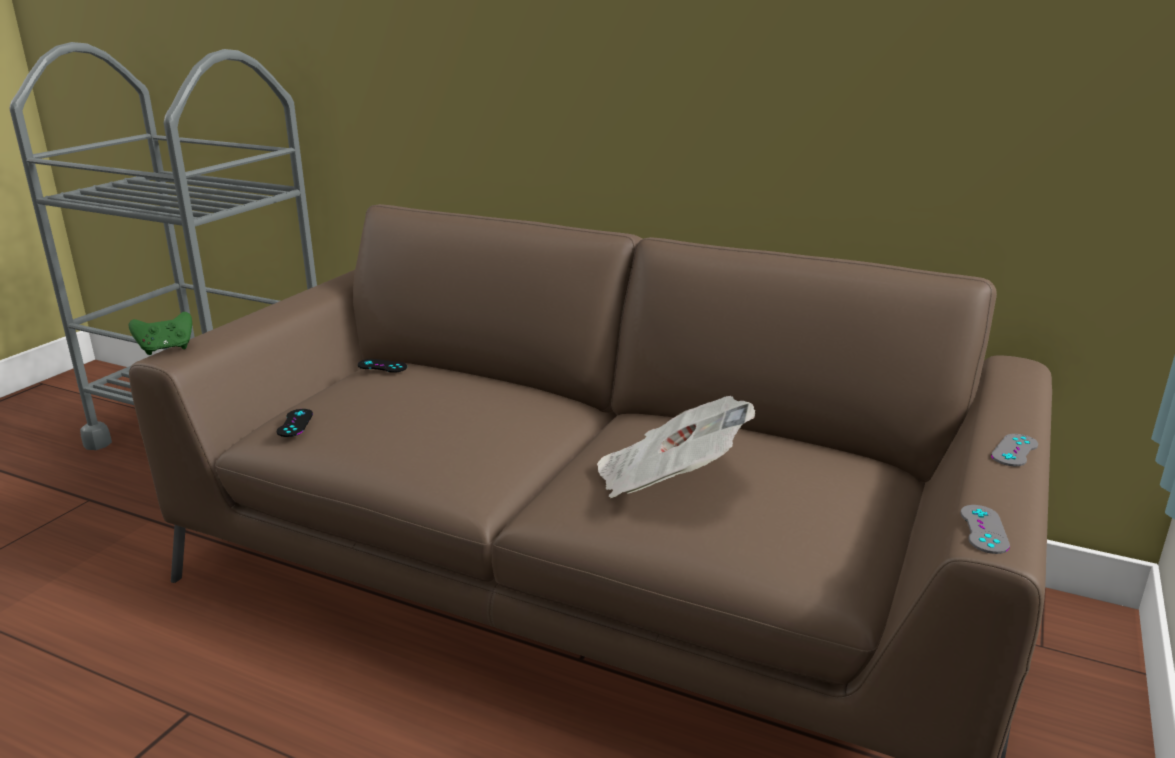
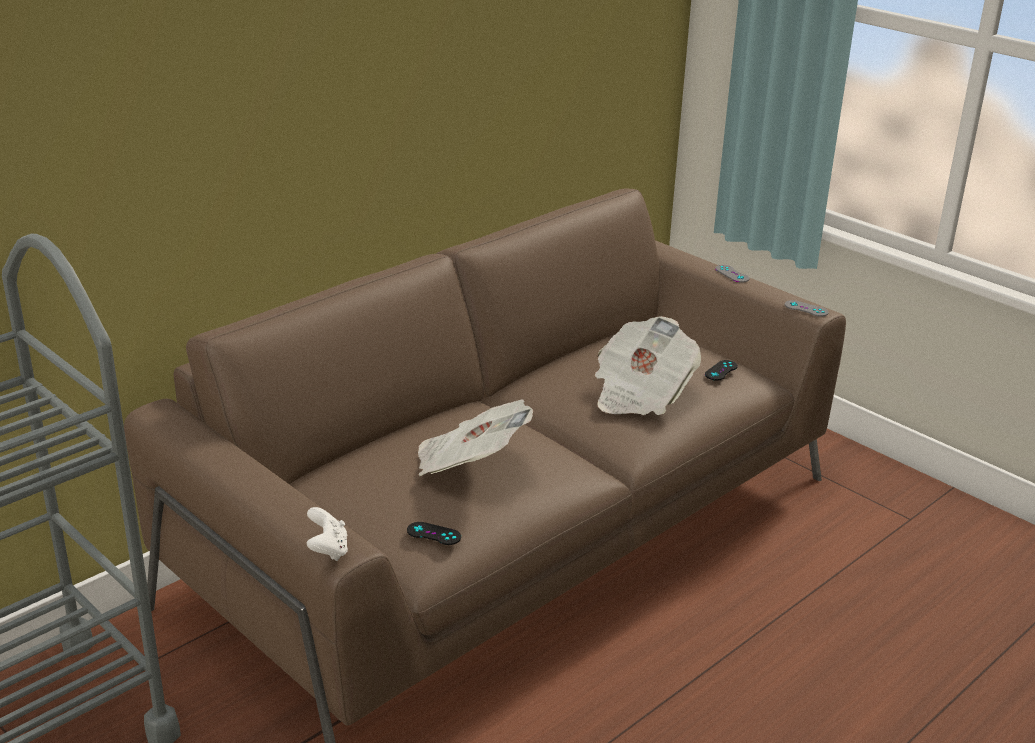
camera: 70 degrees left, 5 degrees up
green game controller [129,312,192,355] -> white game controller [307,507,348,561]
black game controller [358,359,407,373] -> black game controller moved to [705,360,738,380]
none -> newspaper [418,400,533,476]

